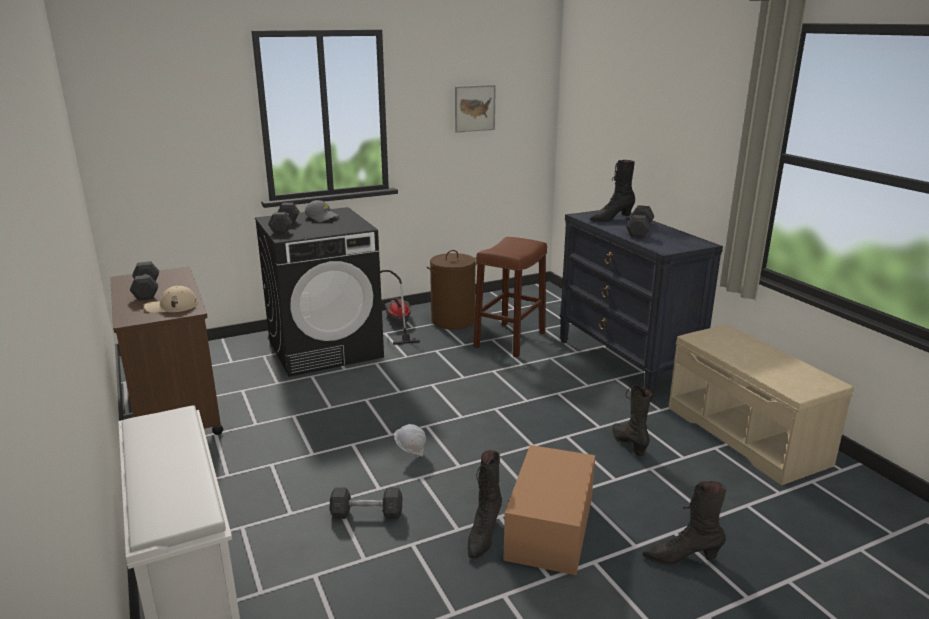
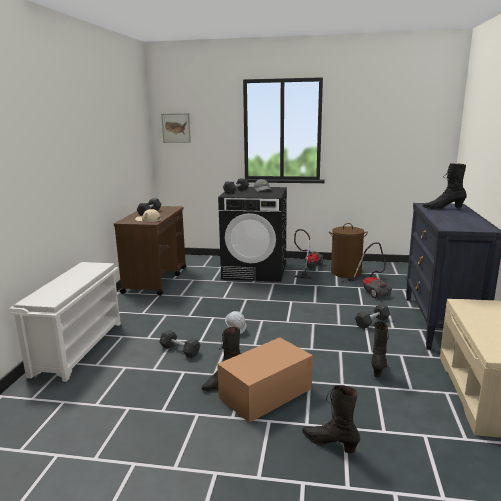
camera: 35 degrees right, 5 degrees down
picture [455,85,496,133] -> picture moved to [161,113,191,143]
brown stool [473,237,547,358] -> vacuum cleaner [341,242,392,298]
grey dumbbell [626,205,654,238] -> grey dumbbell moved to [355,304,390,329]

